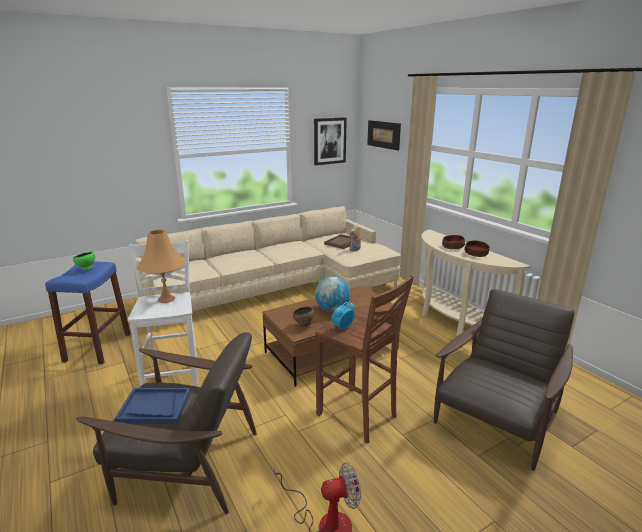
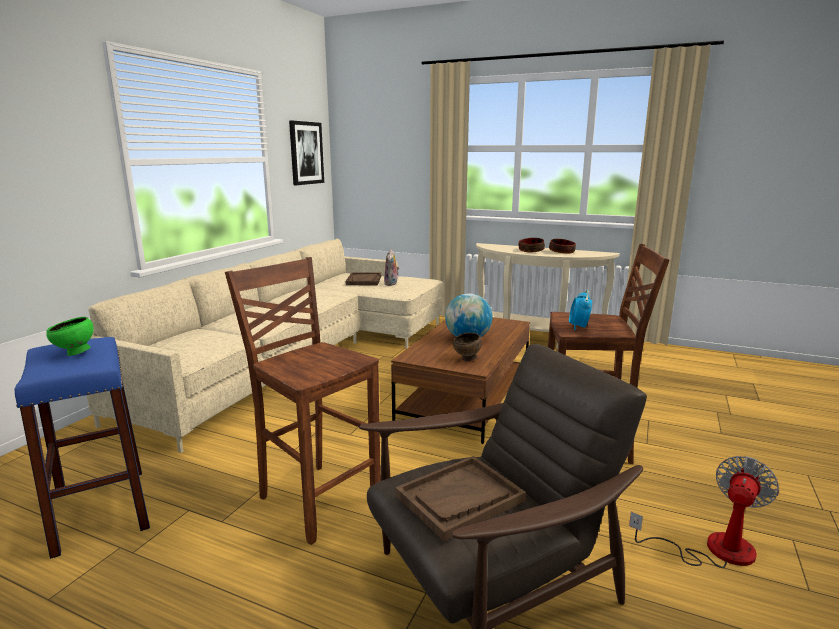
camera: 35 degrees left, 5 degrees down
blue tray [114,388,191,424] -> brown tray [396,456,526,541]
white stool [128,240,199,387] -> brown stool [225,257,381,545]
orange table lamp [136,230,185,303] -> none
picture [367,120,401,151] -> none
brown armchair [434,289,575,471] -> none

